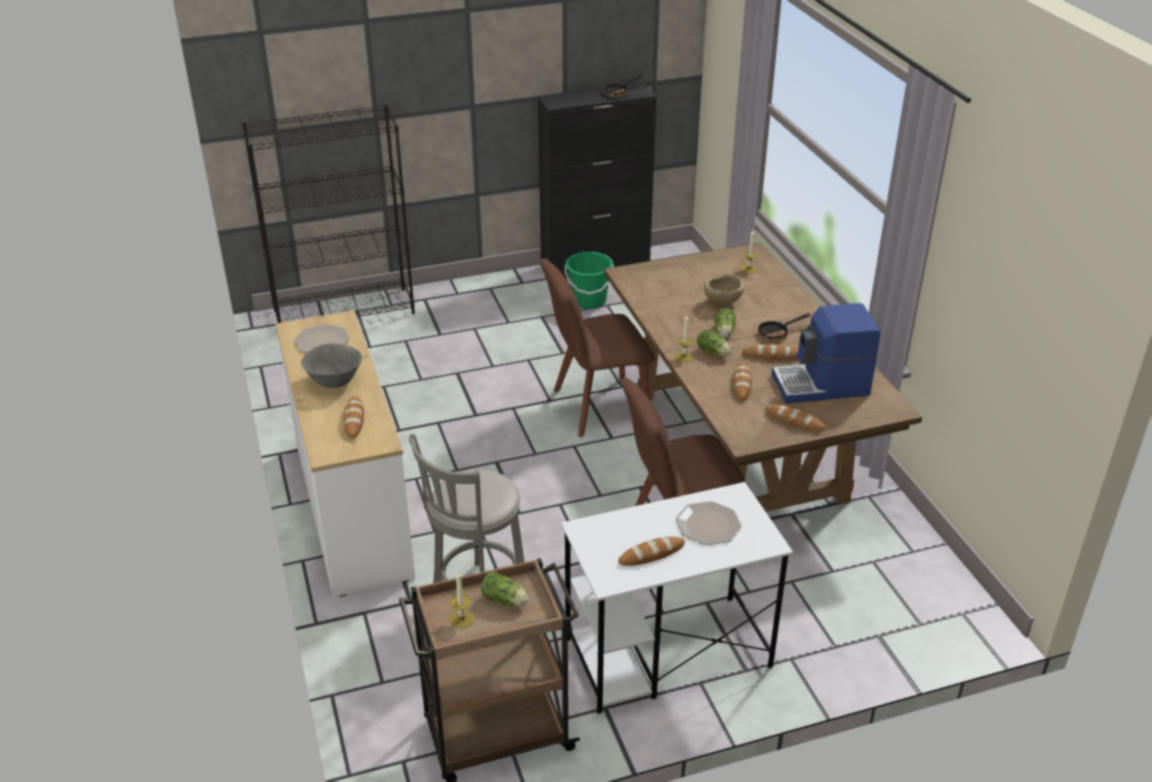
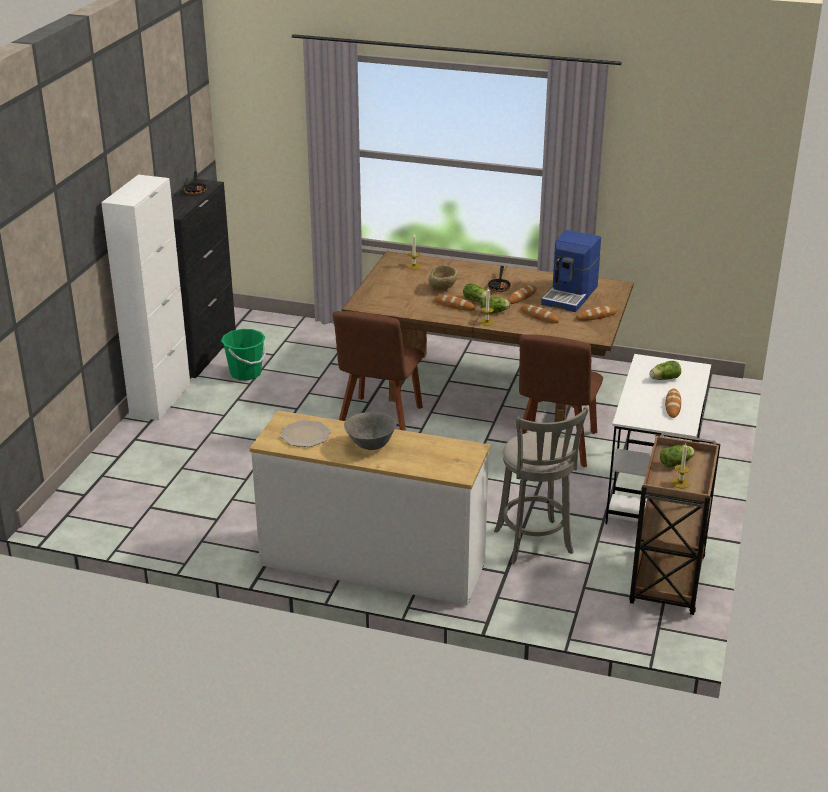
camera: 55 degrees left, 5 degrees down
black bookcase [242,105,415,323] -> none
bread [344,396,364,438] -> bread moved to [434,295,475,311]
plate [676,501,742,545] -> lettuce [649,361,681,380]
none -> white cabinet [101,175,191,420]

